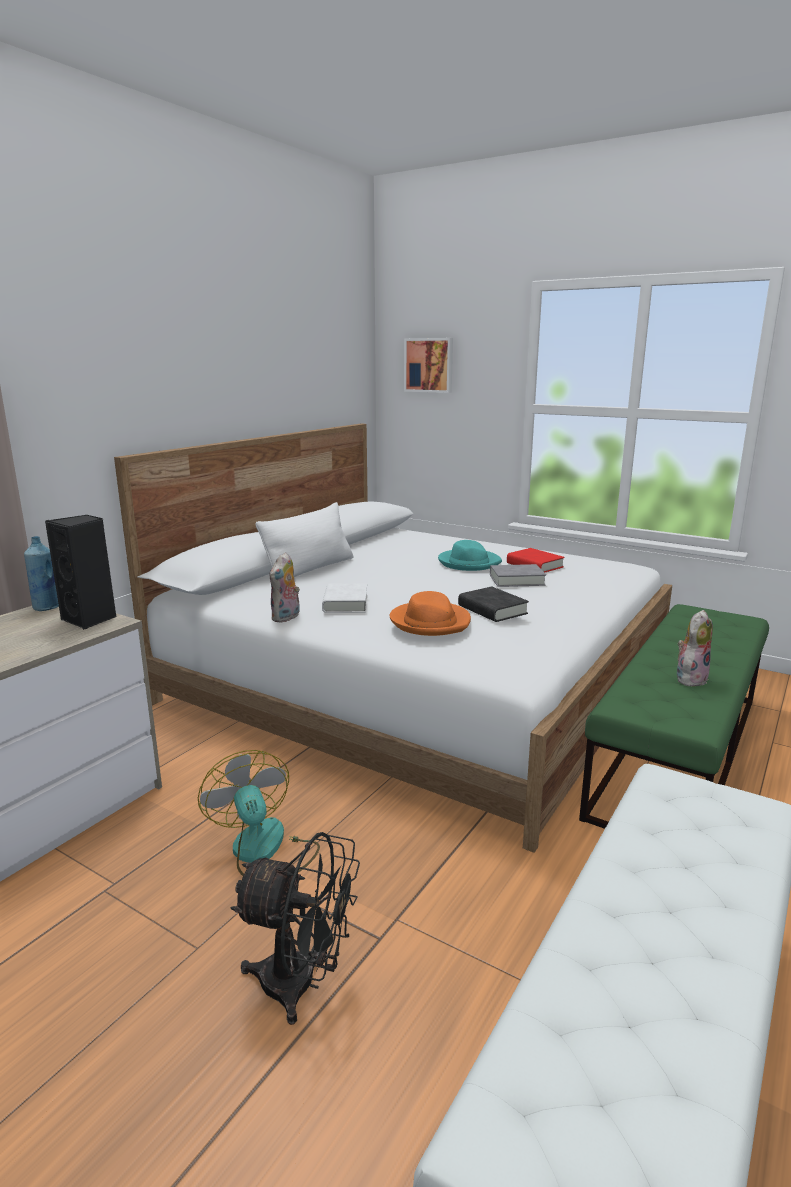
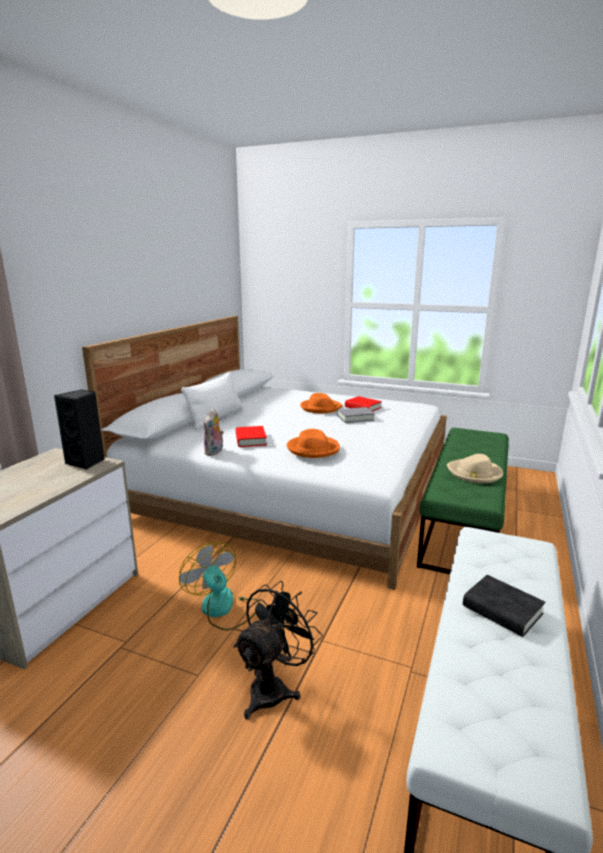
camera: 10 degrees left, 0 degrees up
blue bottle [24,536,59,611] -> none
black fan [230,832,360,1025] -> black fan turned 60 degrees counterclockwise [233,581,323,719]
white book [322,583,367,613] -> red book [236,426,267,447]
picture [404,338,453,393] -> none
turquoise hat [438,540,502,571] -> orange hat [300,393,343,413]
black book [458,586,529,622] -> black book moved to [463,575,546,637]
plush toy [677,610,713,686] -> beige hat [447,454,503,483]

